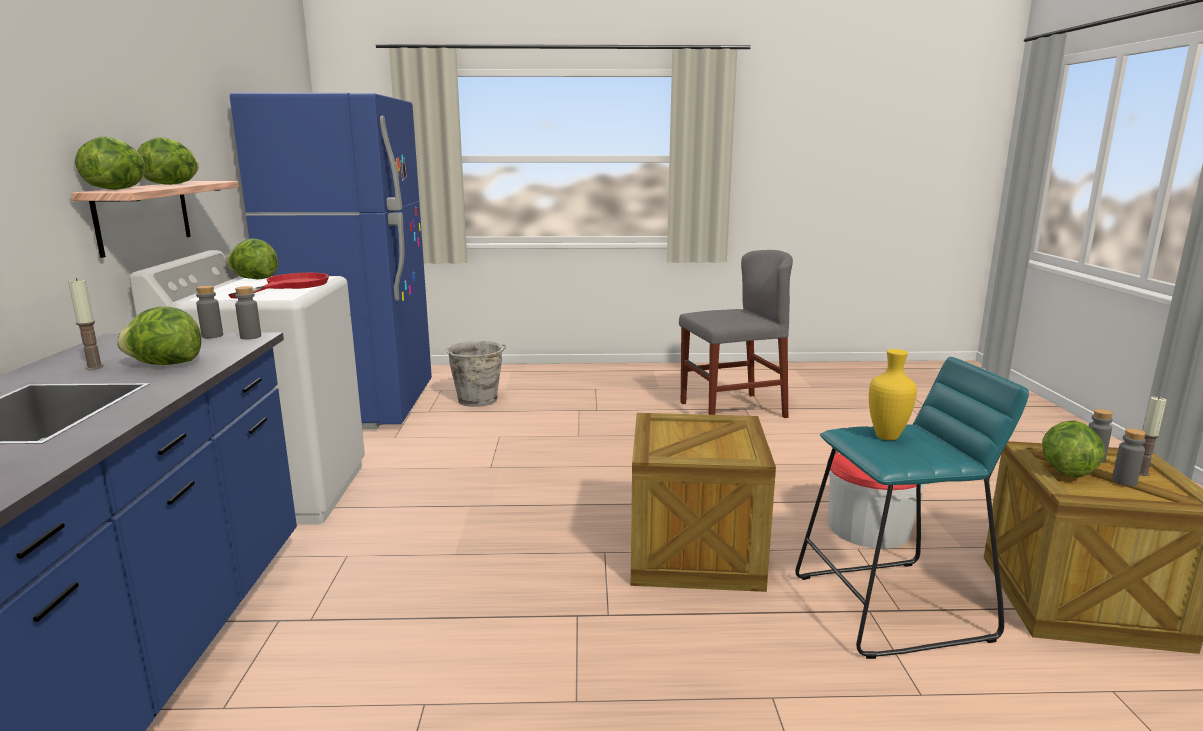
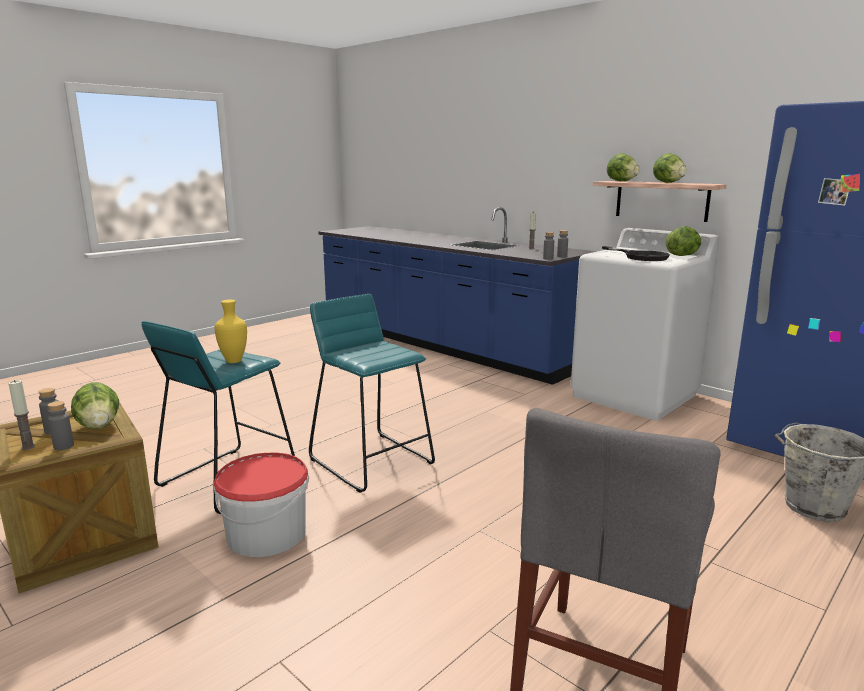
camera: 135 degrees right, 0 degrees up
lettuce [117,307,202,365] -> none
red frying pan [228,273,329,299] -> black frying pan [602,246,670,261]
crate [631,413,776,592] -> turquoise stool [309,294,435,493]

